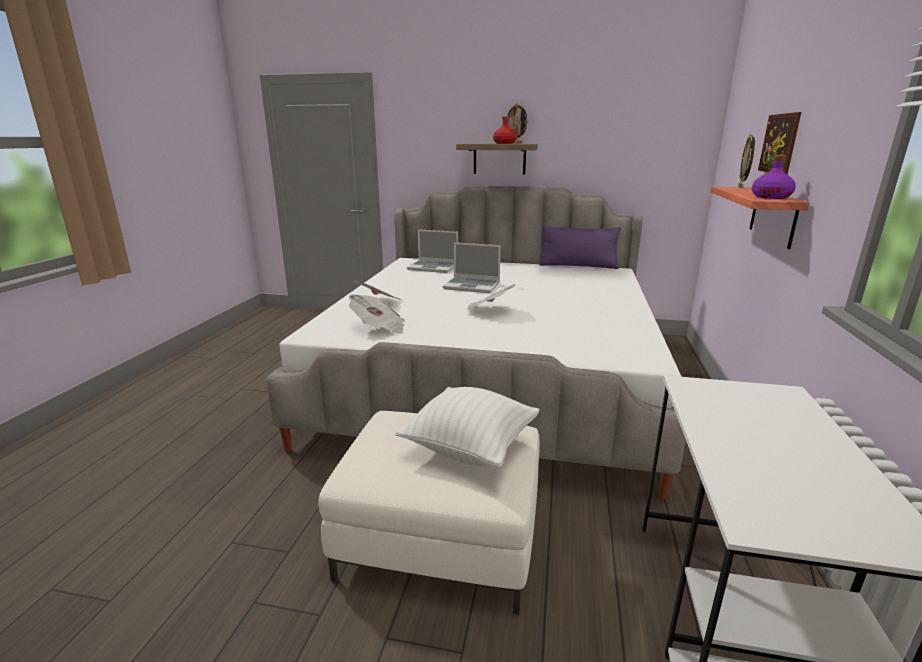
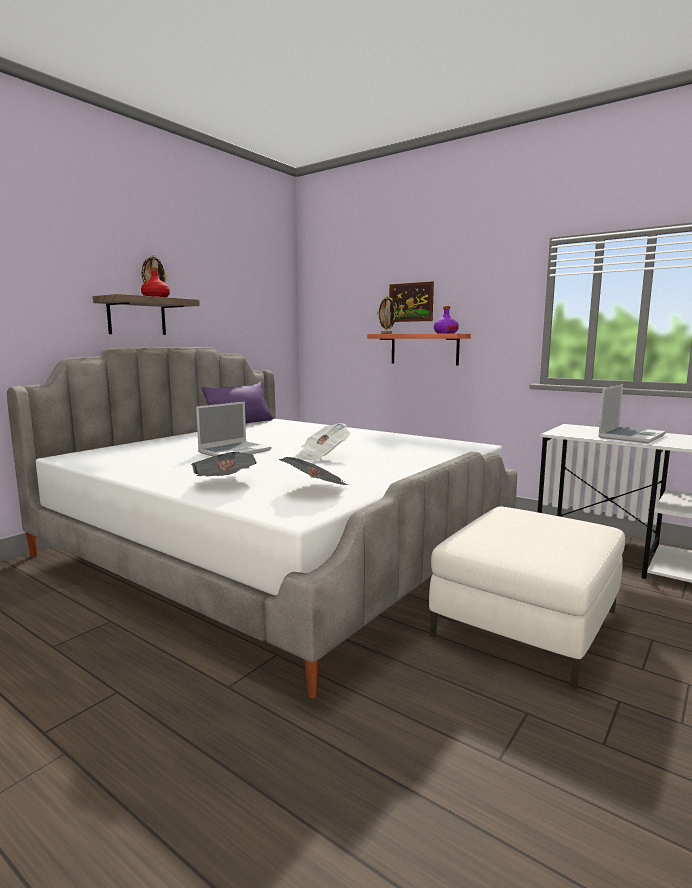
camera: 65 degrees left, 10 degrees down
white pillow [395,387,539,468] -> none
laptop [407,229,458,273] -> laptop moved to [598,384,666,443]

